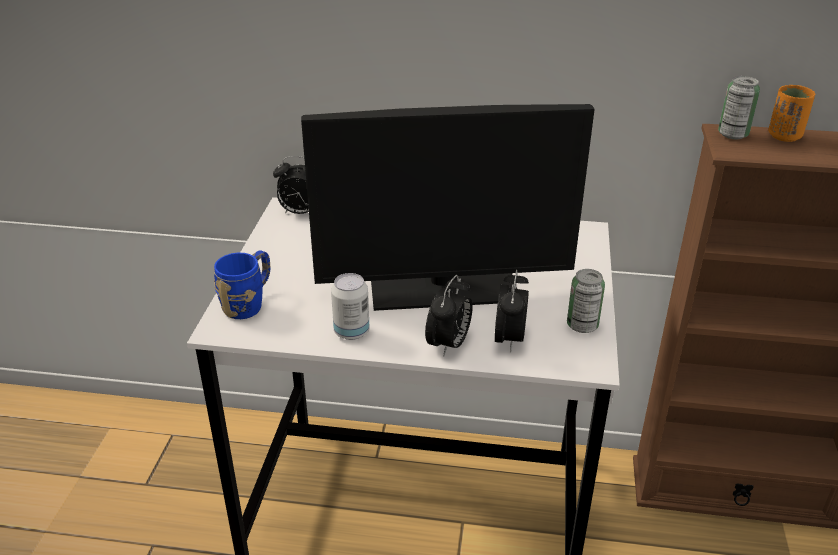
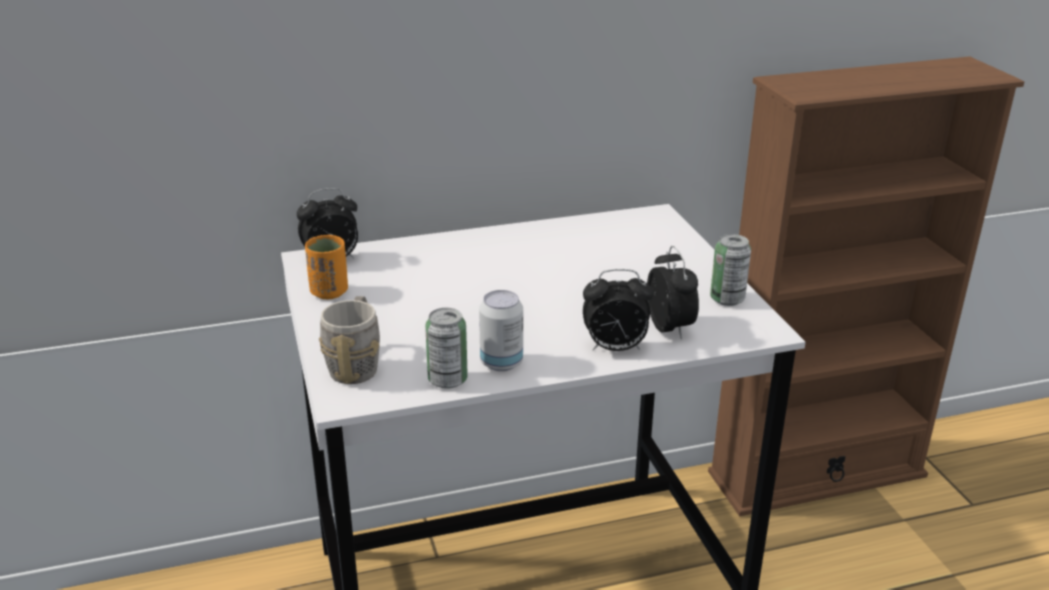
camera: 25 degrees left, 5 degrees down
blue mug [214,251,270,319] -> grey mug [319,296,380,384]
monitor [301,104,595,311] -> none
alarm clock [425,275,472,356] -> alarm clock turned 90 degrees clockwise [583,269,653,351]
can [718,76,760,139] -> can moved to [425,308,468,389]
orange cup [768,85,815,142] -> orange cup moved to [305,235,348,299]

